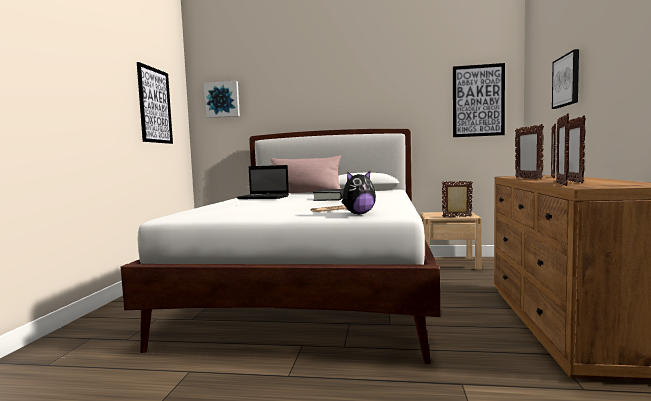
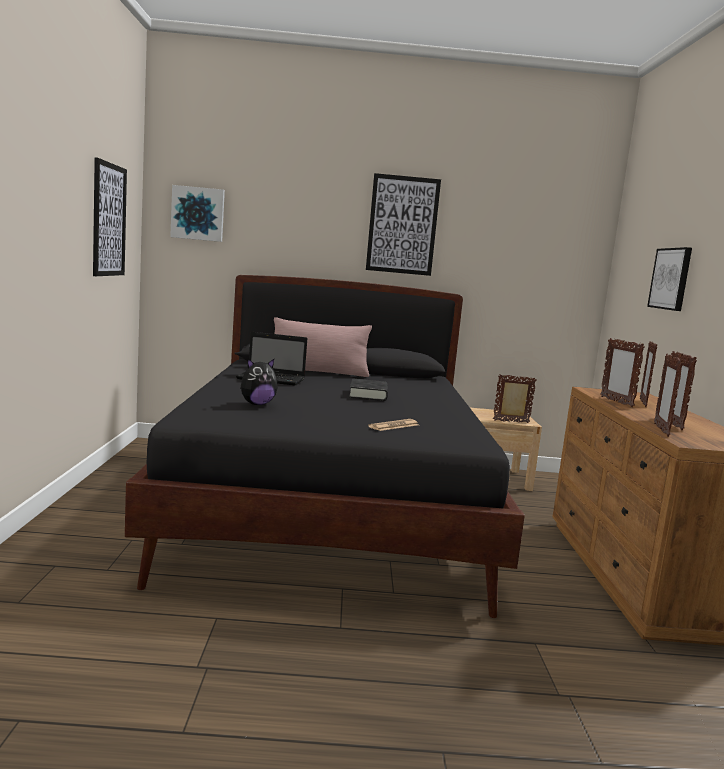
camera: 10 degrees left, 5 degrees up
white bed [120,129,440,364] -> black bed [125,275,525,618]
plush toy [342,171,376,214] -> plush toy moved to [240,358,278,405]
picture [453,63,505,137] -> picture moved to [366,173,441,276]

